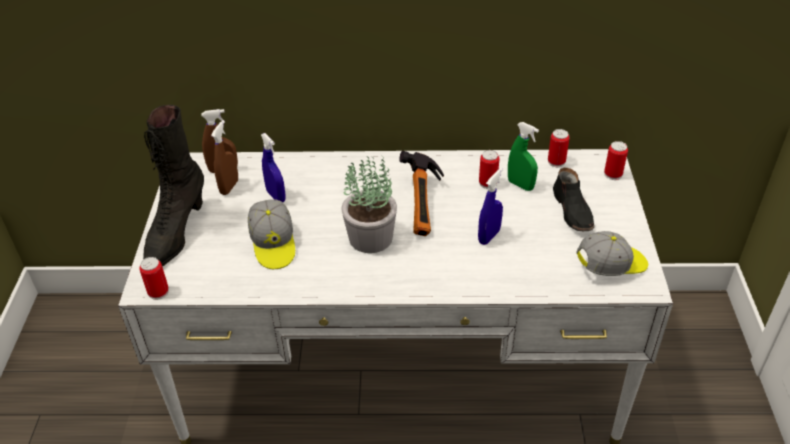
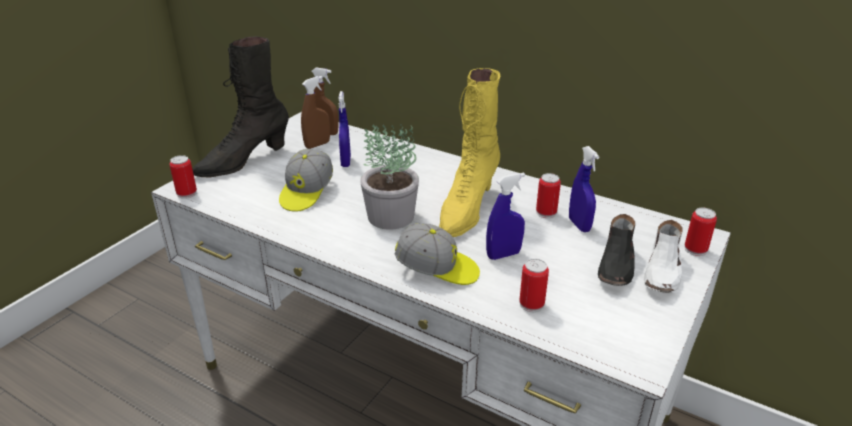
camera: 30 degrees right, 10 degrees down
hammer [399,151,444,236] -> yellow boot [439,68,500,237]
green spray bottle [508,122,539,191] -> blue spray bottle [569,146,599,232]
can [548,129,570,167] -> can moved to [519,259,549,312]
cap [576,231,648,276] -> cap moved to [395,223,480,285]
none -> white shoe [644,220,683,293]

